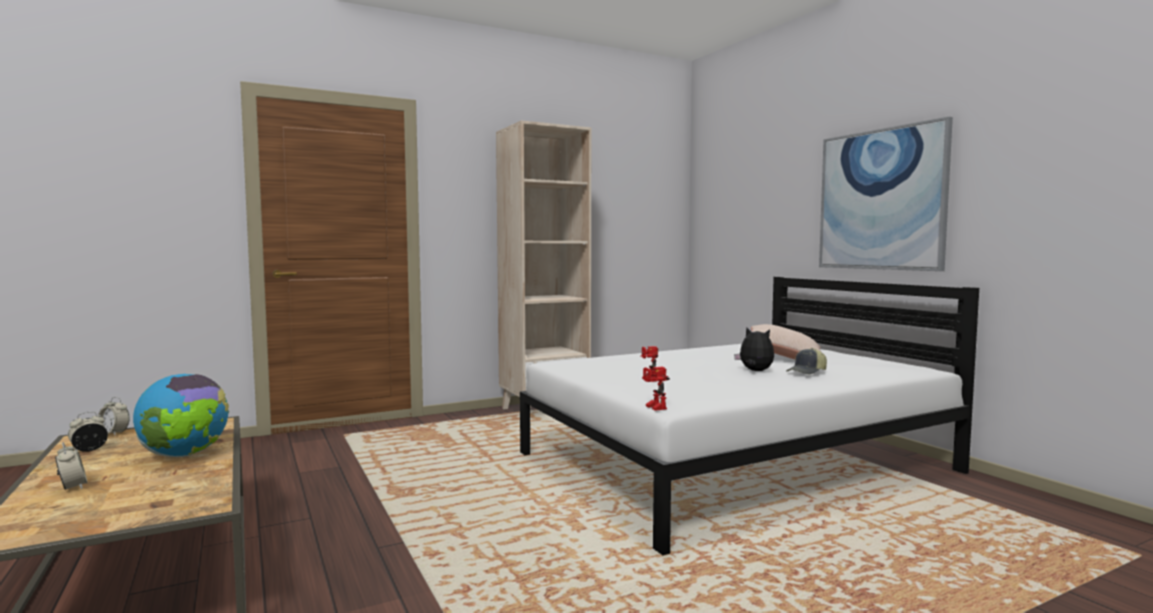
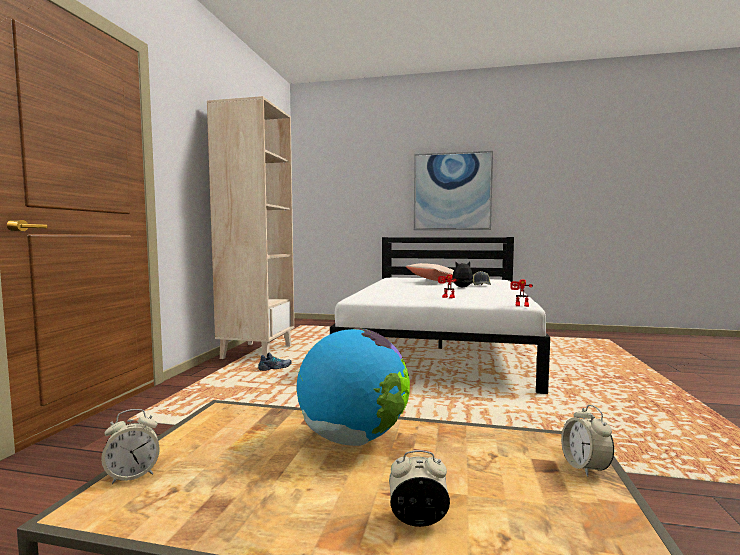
camera: 50 degrees left, 0 degrees up
alarm clock [68,412,108,452] -> alarm clock moved to [561,405,614,477]
none -> shoe [258,353,292,371]

